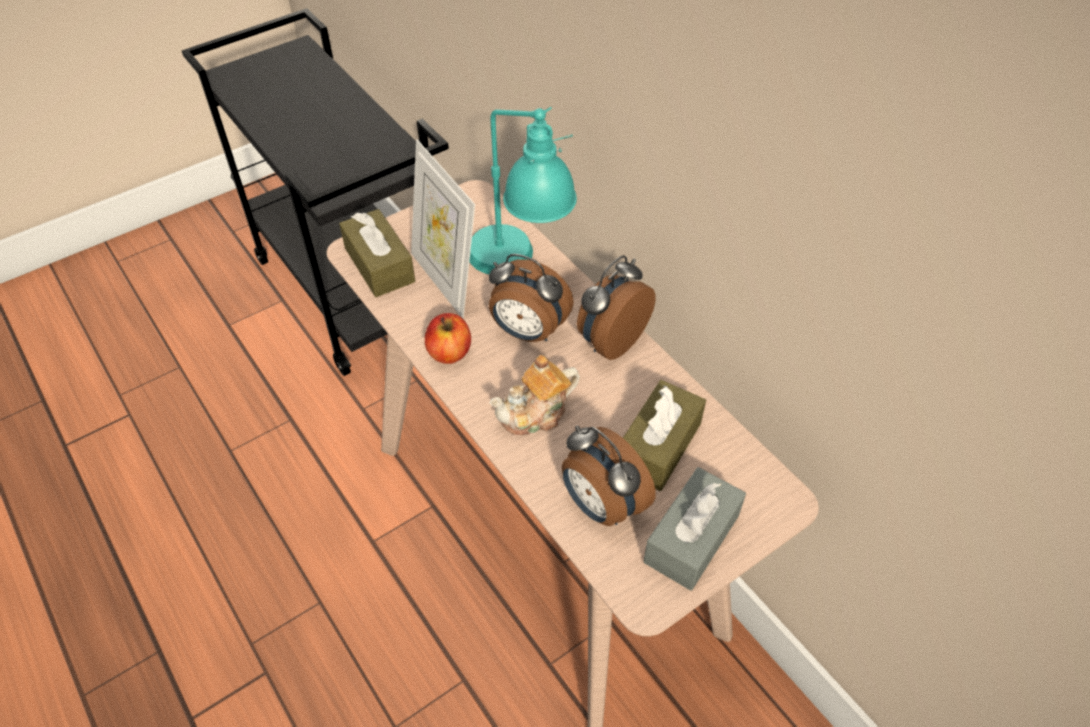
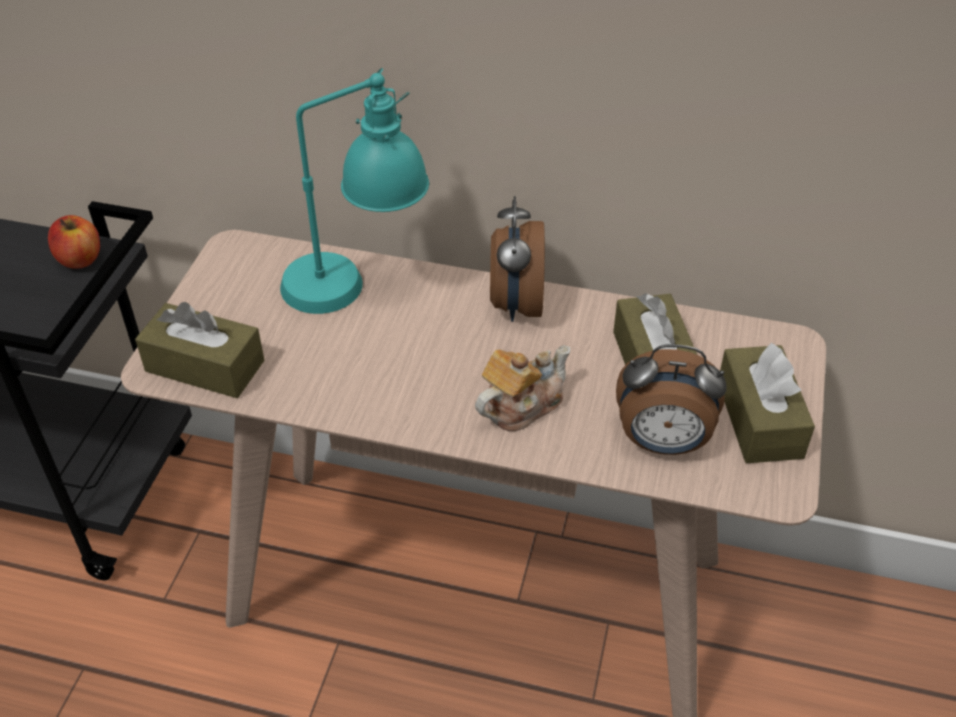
camera: 40 degrees left, 5 degrees down
picture frame [411,139,475,319] -> none
apple [425,313,471,364] -> apple moved to [48,215,100,269]
alarm clock [489,254,574,342] -> none
teapot [489,355,580,435] -> teapot turned 150 degrees counterclockwise [475,345,571,431]
grey tissue box [643,467,746,591] -> brown tissue box [720,342,815,463]

